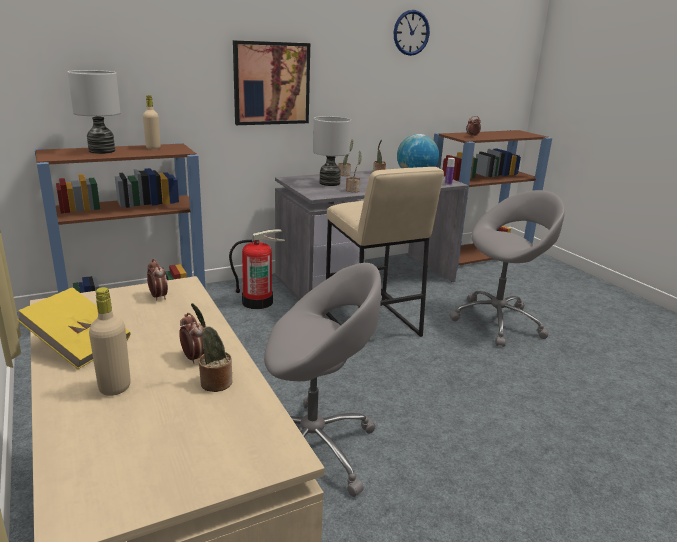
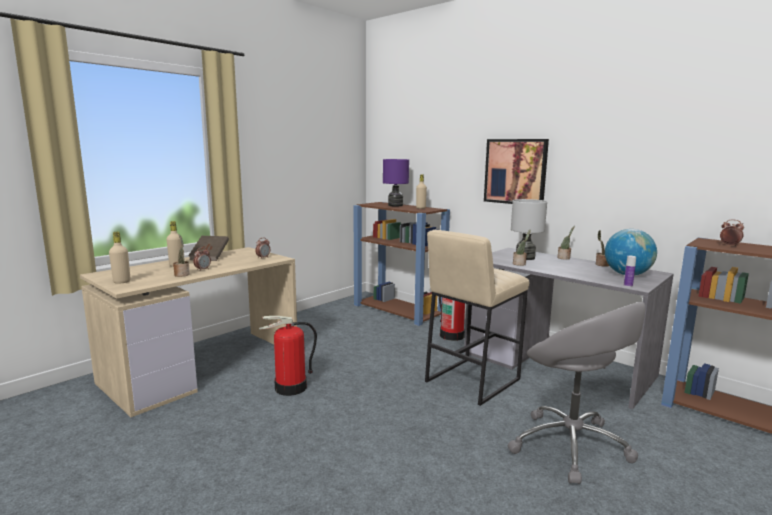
camera: 70 degrees right, 10 degrees down
yellow book [17,287,131,369] -> brown book [188,236,229,261]
grey table lamp [68,70,121,154] -> purple table lamp [383,159,409,207]
grey office chair [264,263,381,497] -> fire extinguisher [259,316,317,396]
wall clock [394,10,430,56] -> none
none -> beige bottle [109,232,131,284]

